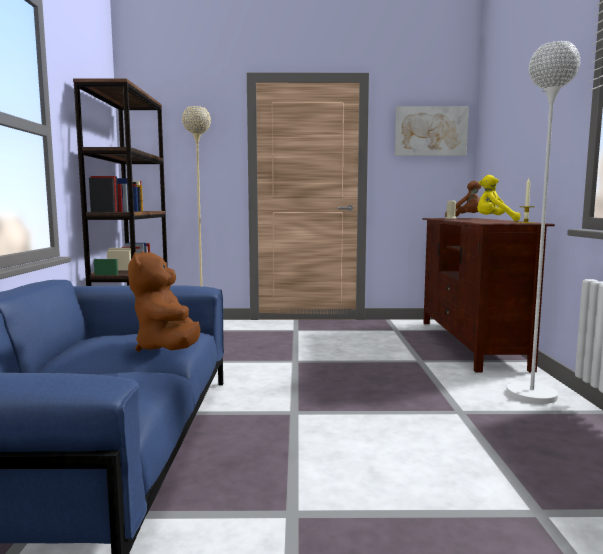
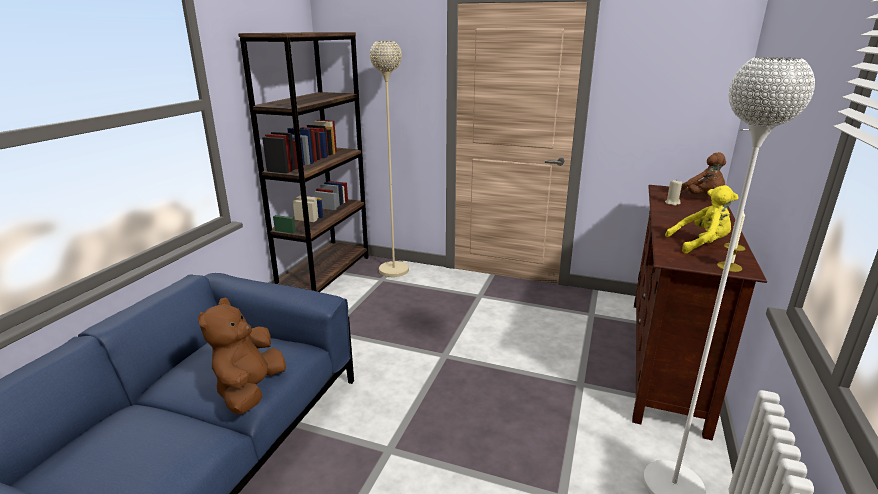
camera: 20 degrees right, 15 degrees up
picture [395,106,469,156] -> none
yellow plush toy [477,175,521,221] -> yellow plush toy turned 135 degrees clockwise [665,185,738,253]

